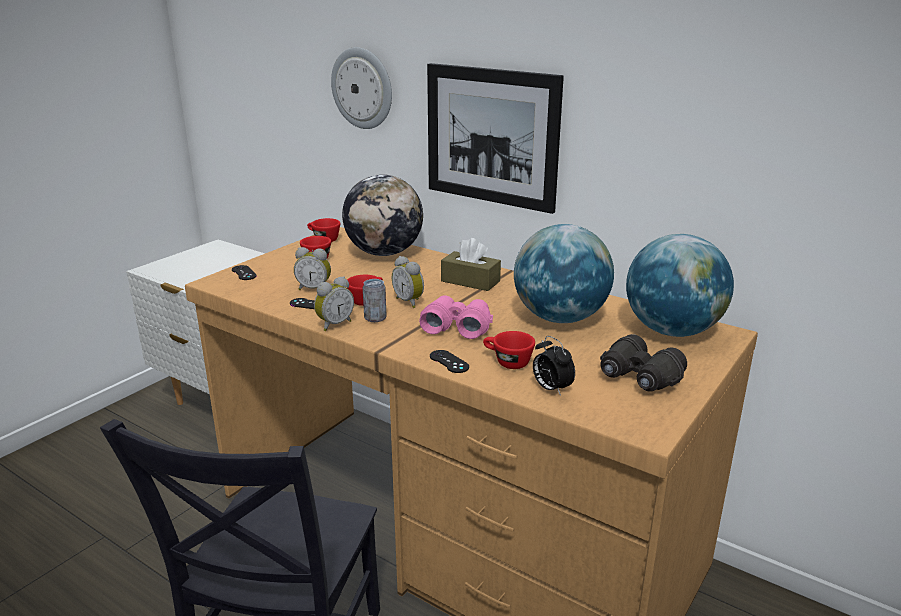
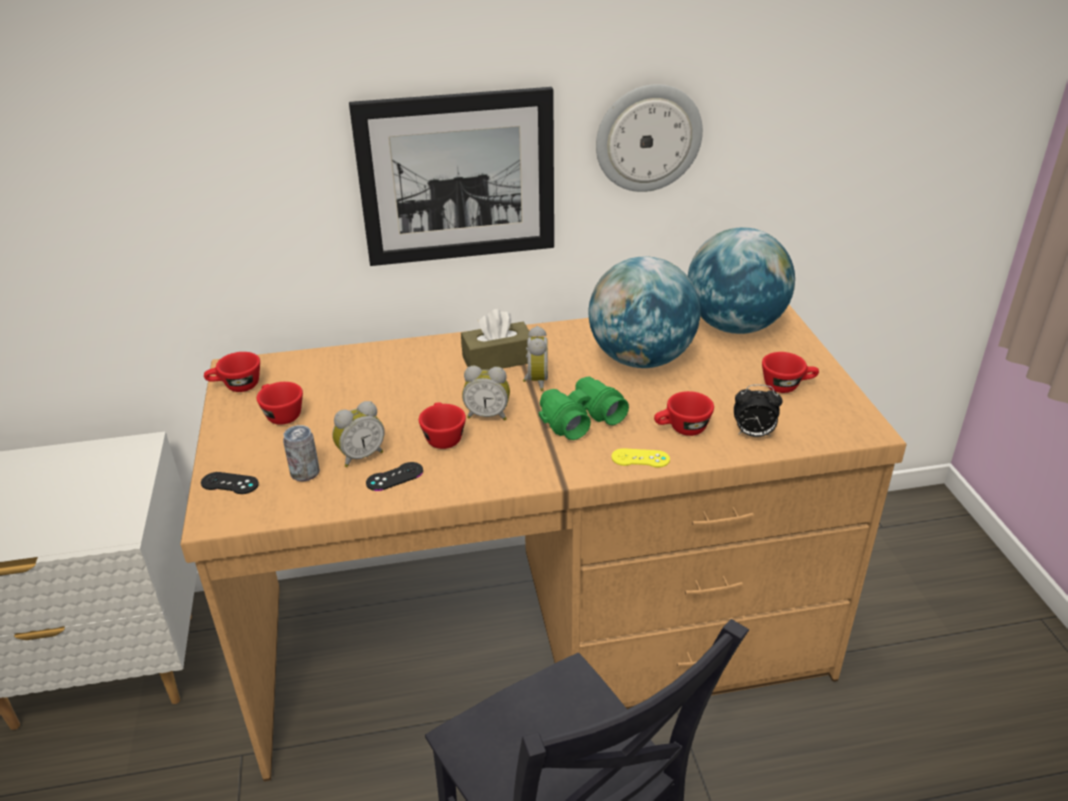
camera: 45 degrees left, 10 degrees up
alarm clock [314,276,354,331] -> alarm clock moved to [523,326,548,391]
wall clock [331,47,392,129] -> wall clock moved to [596,84,703,192]
globe [342,174,423,256] -> none
can [363,279,387,322] -> can moved to [283,425,320,481]
pink binoculars [419,295,493,339] -> green binoculars [539,376,629,440]
black game controller [430,350,469,373] -> yellow game controller [611,448,670,468]
black binoculars [600,334,687,392] -> red cup [762,352,819,393]

